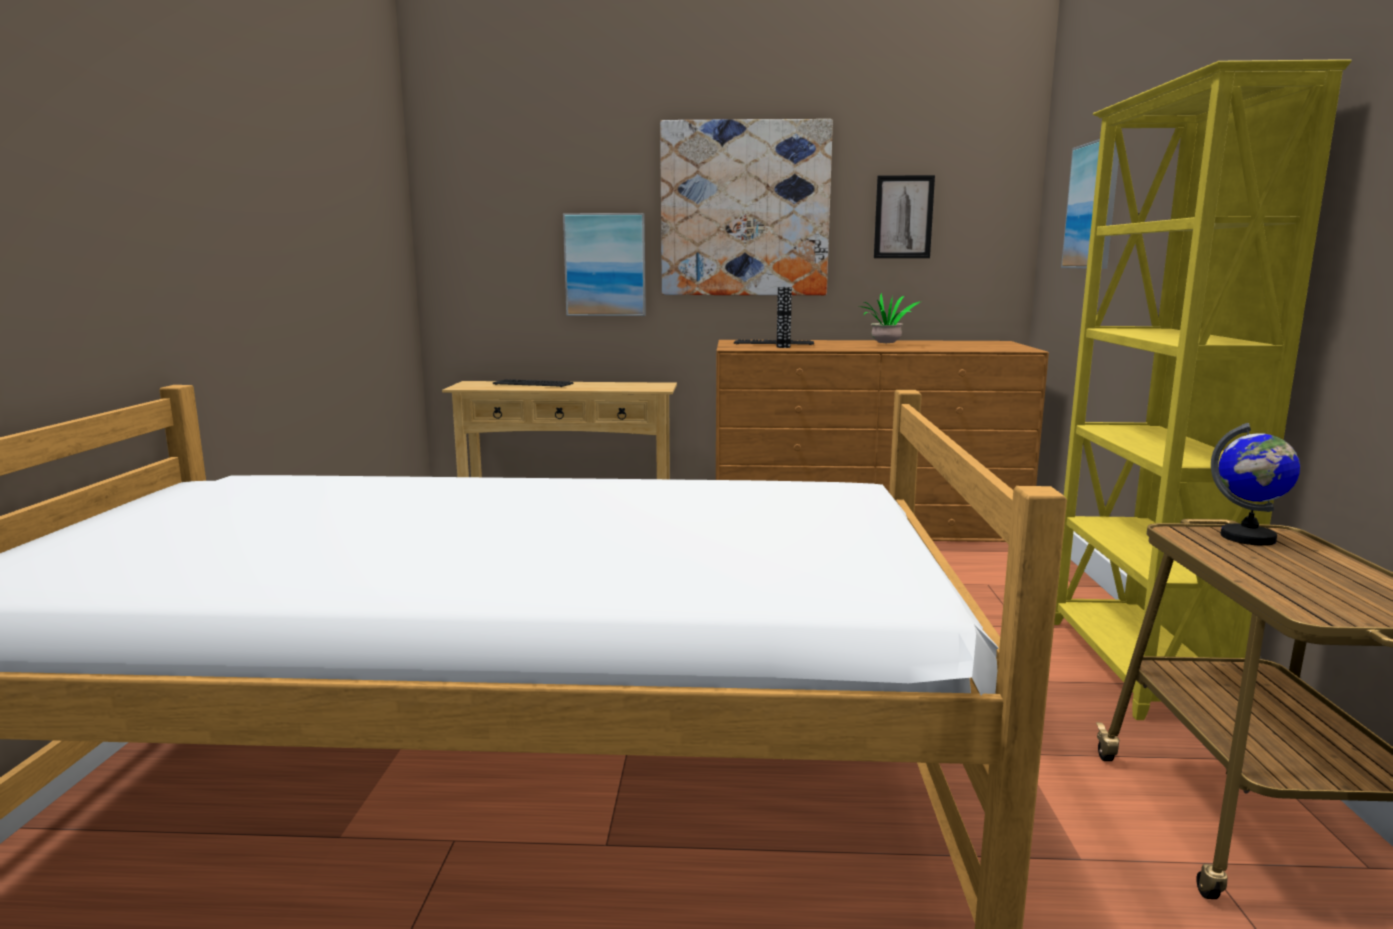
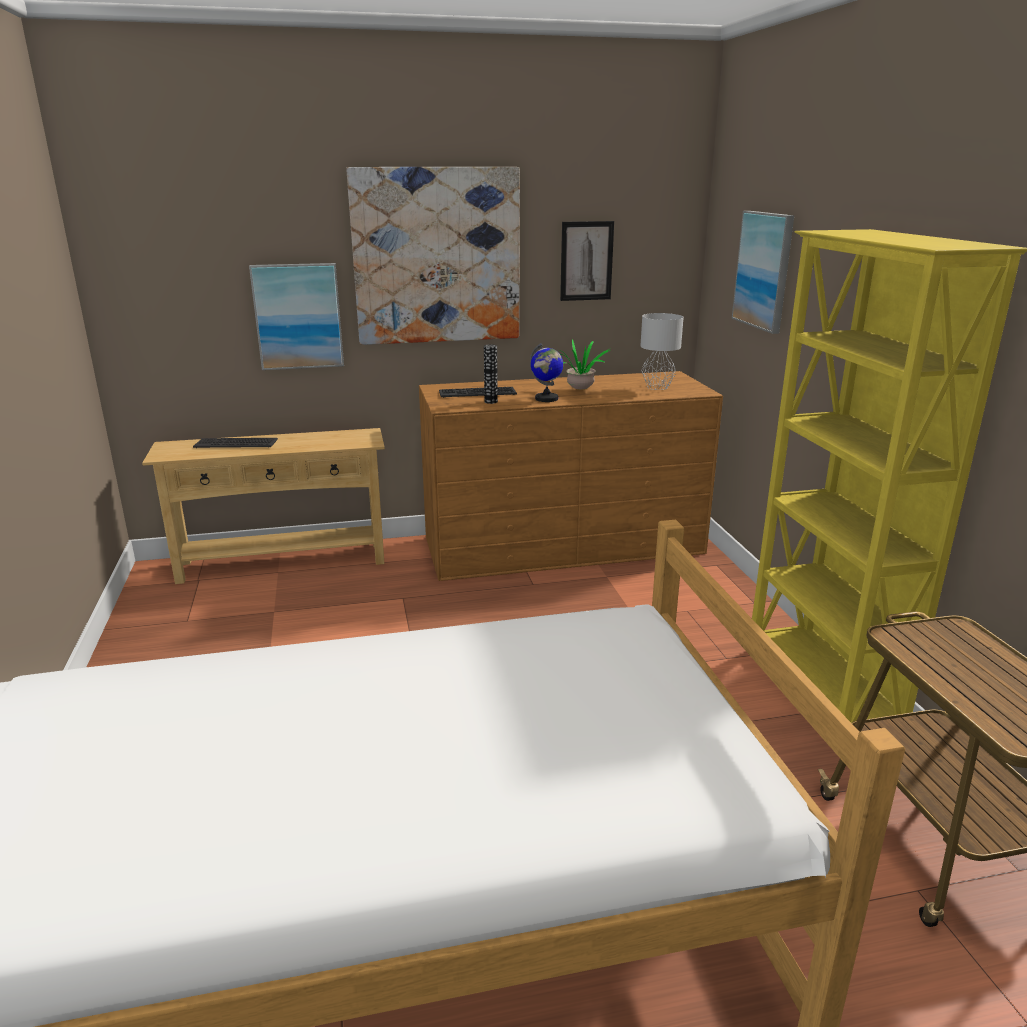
camera: 15 degrees left, 10 degrees up
globe [1211,423,1300,546] -> globe moved to [530,343,563,402]
none -> grey table lamp [640,313,684,390]

